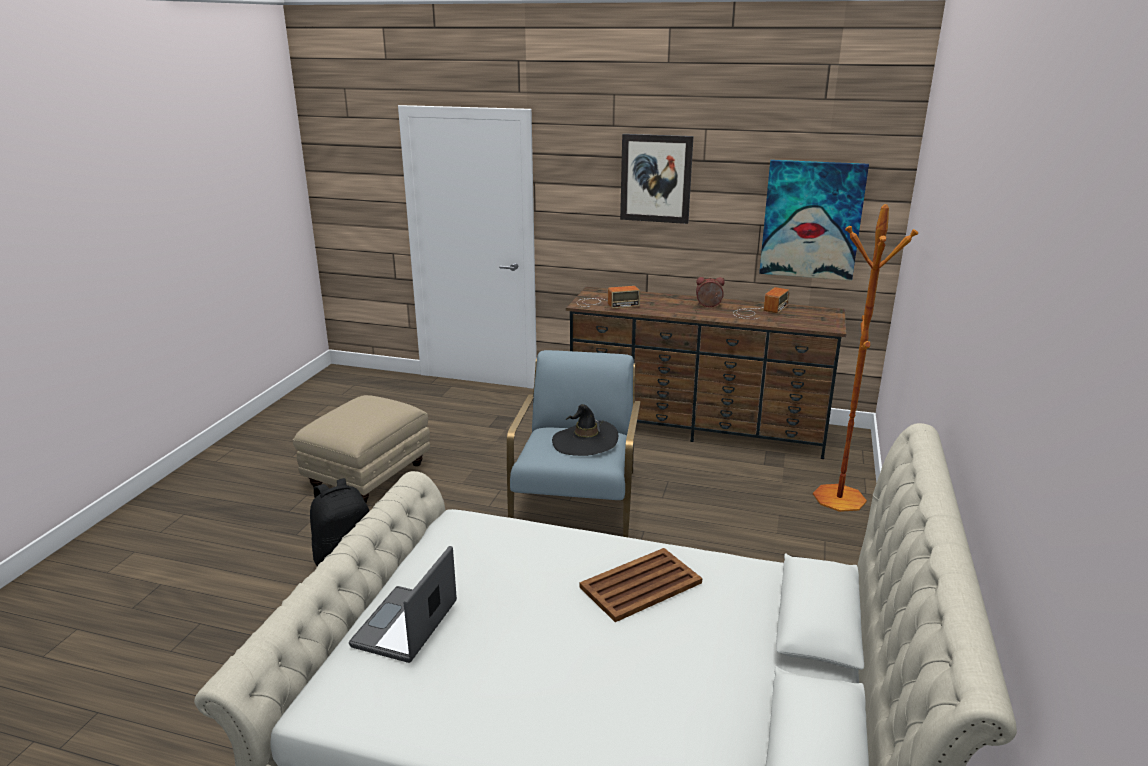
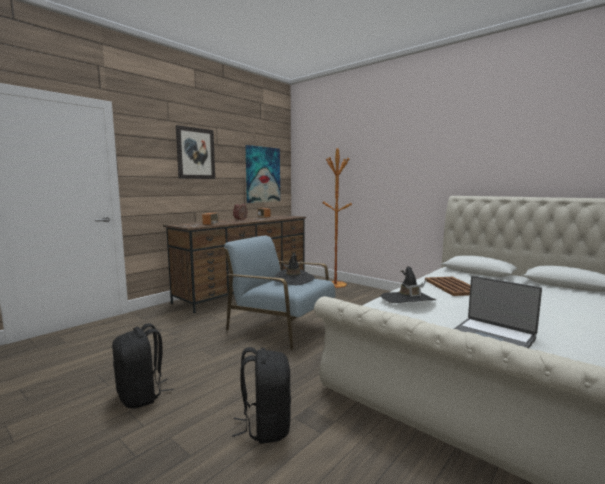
camera: 65 degrees left, 15 degrees down
beige ottoman [293,395,430,503] -> black backpack [112,323,174,409]
none -> black hat [381,266,436,303]

